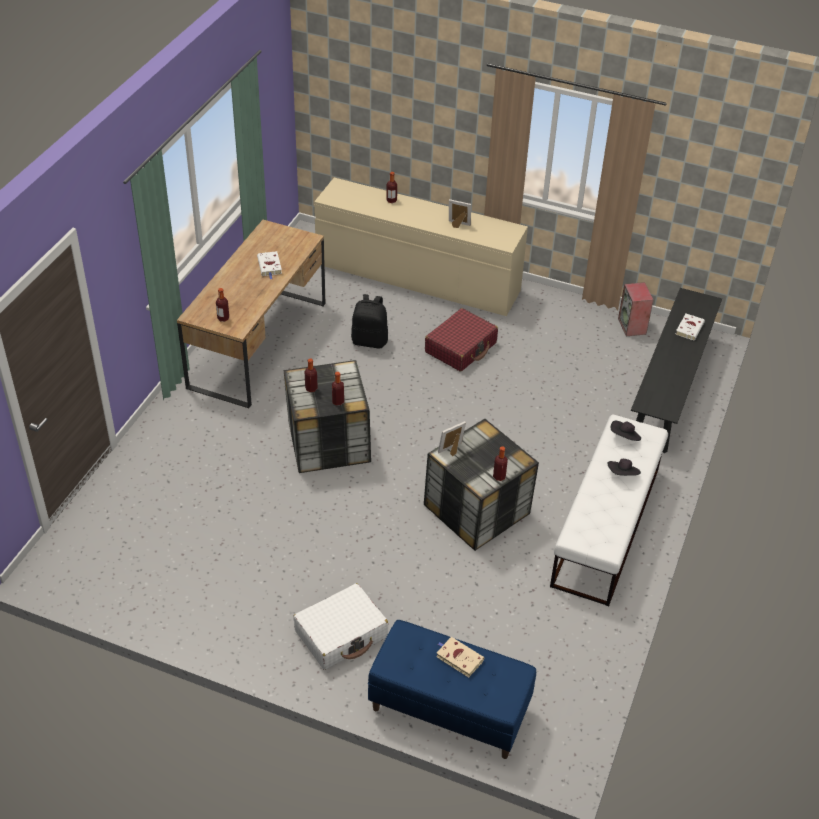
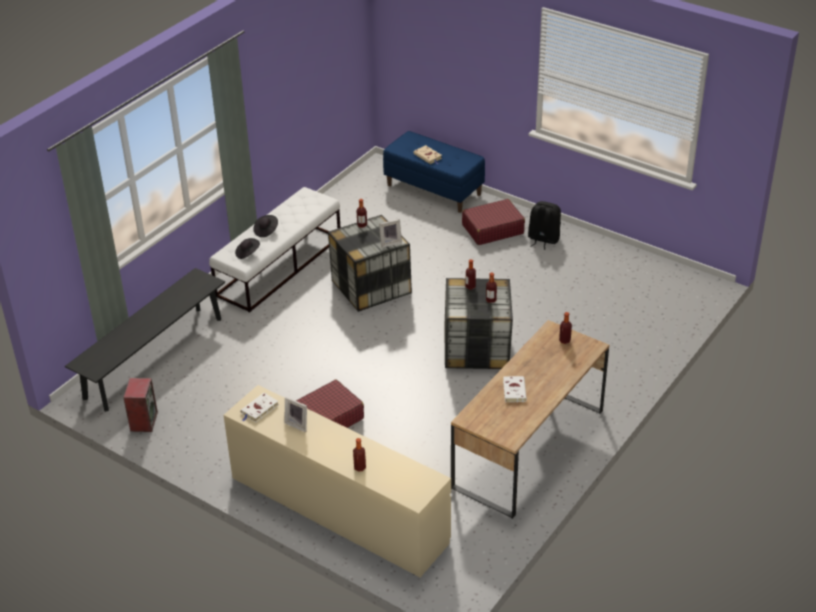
camera: 165 degrees left, 5 degrees down
white suitcase [293,583,388,670] -> red suitcase [462,199,525,245]
black backpack [351,294,388,349] -> black backpack moved to [528,201,561,250]
white book [675,314,705,340] -> white book moved to [240,393,278,422]

